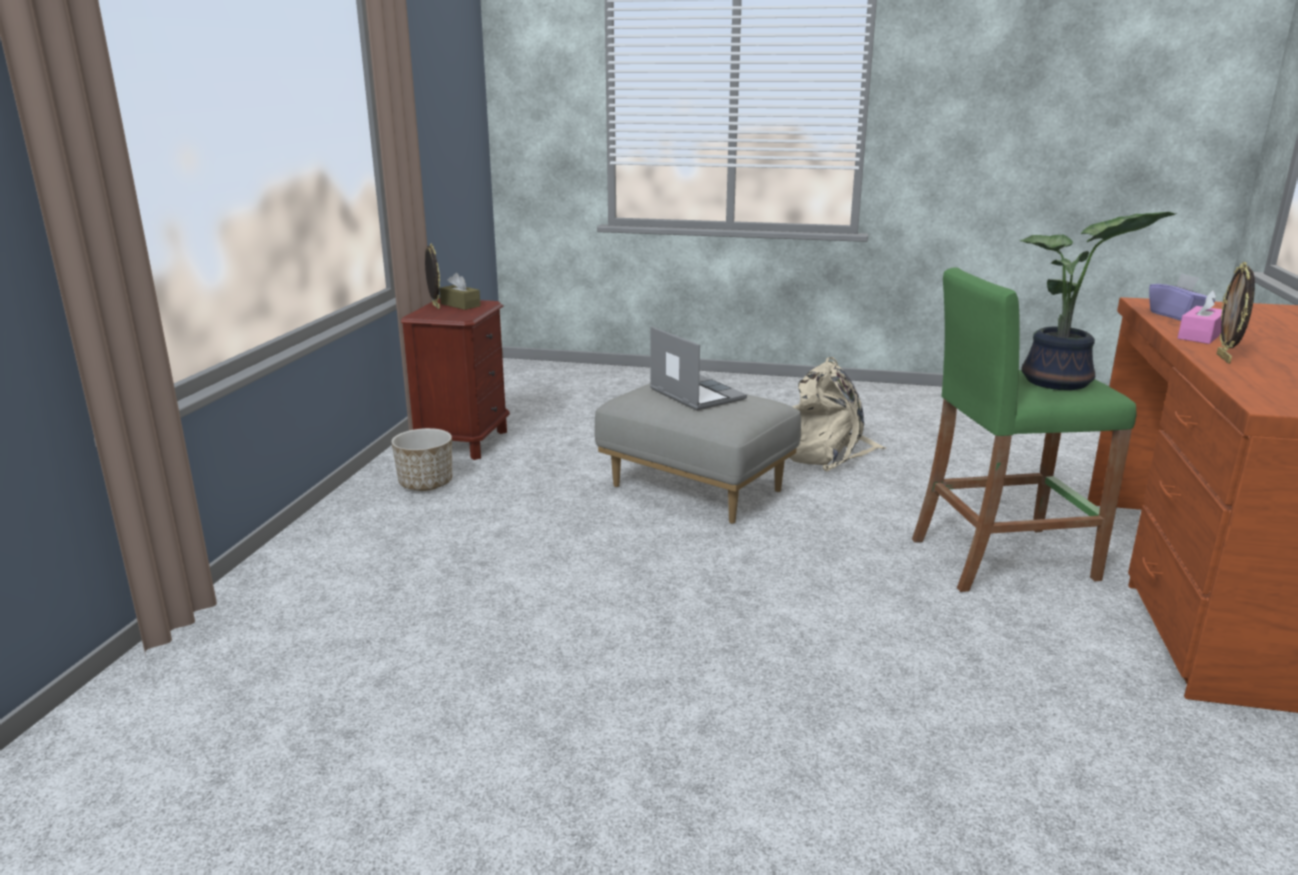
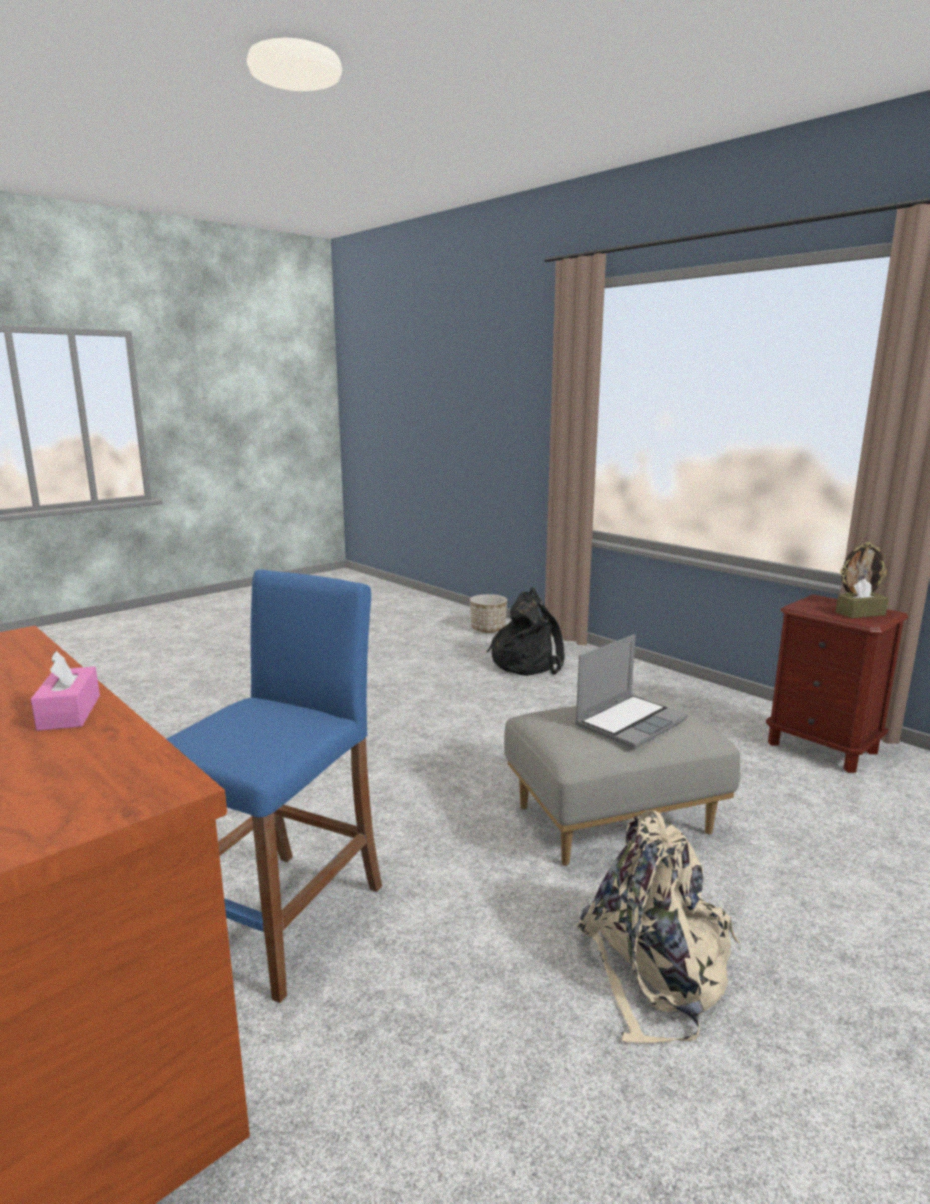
camera: 125 degrees right, 5 degrees down
planter [391,428,452,491] -> planter moved to [470,594,507,633]
laptop [650,326,747,411] -> laptop turned 45 degrees counterclockwise [575,634,688,749]
green stool [912,268,1136,592] -> blue stool [166,569,382,1003]
potted plant [1019,212,1177,390] -> none
purple tissue box [1149,273,1215,321] -> none
picture frame [1217,262,1255,363] -> none
none -> black backpack [487,587,565,676]

